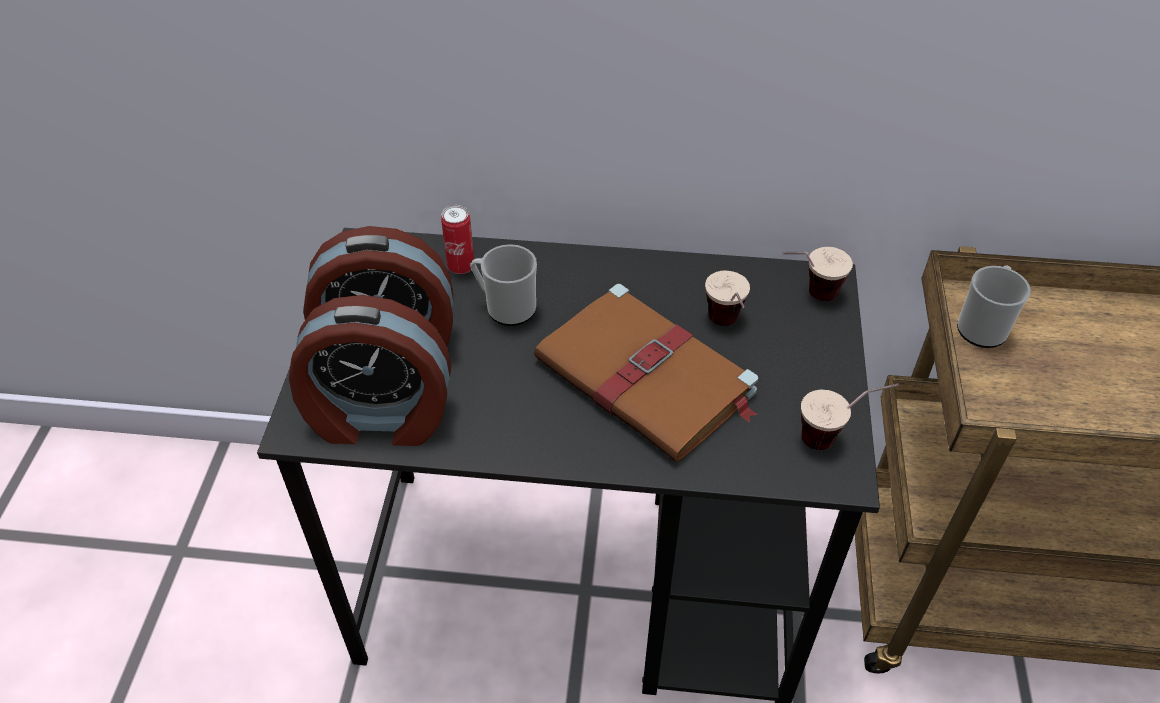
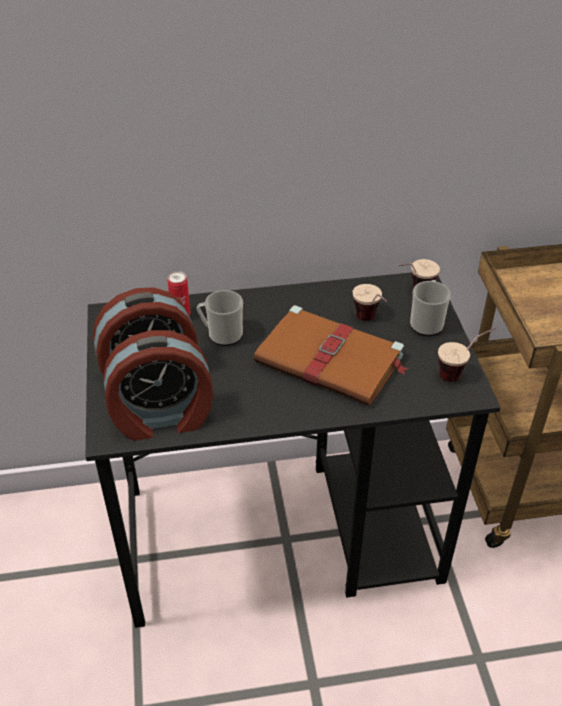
camera: 15 degrees left, 5 degrees down
mug [957,266,1031,348] -> mug moved to [410,280,451,336]

